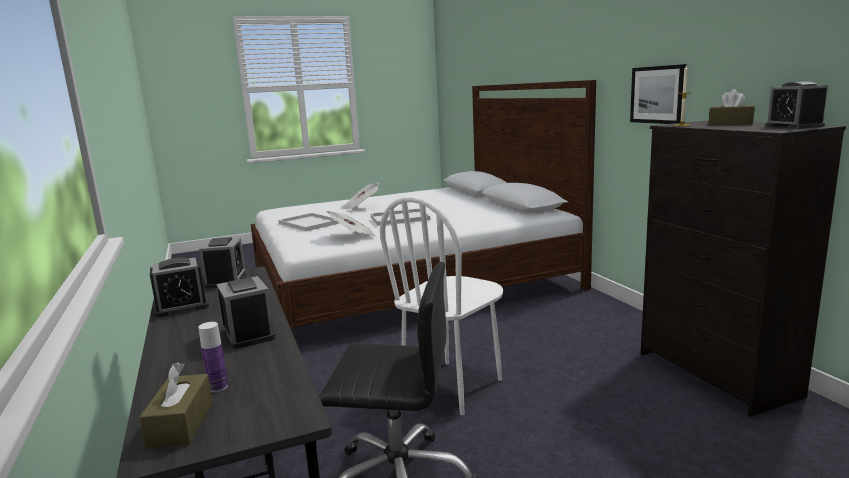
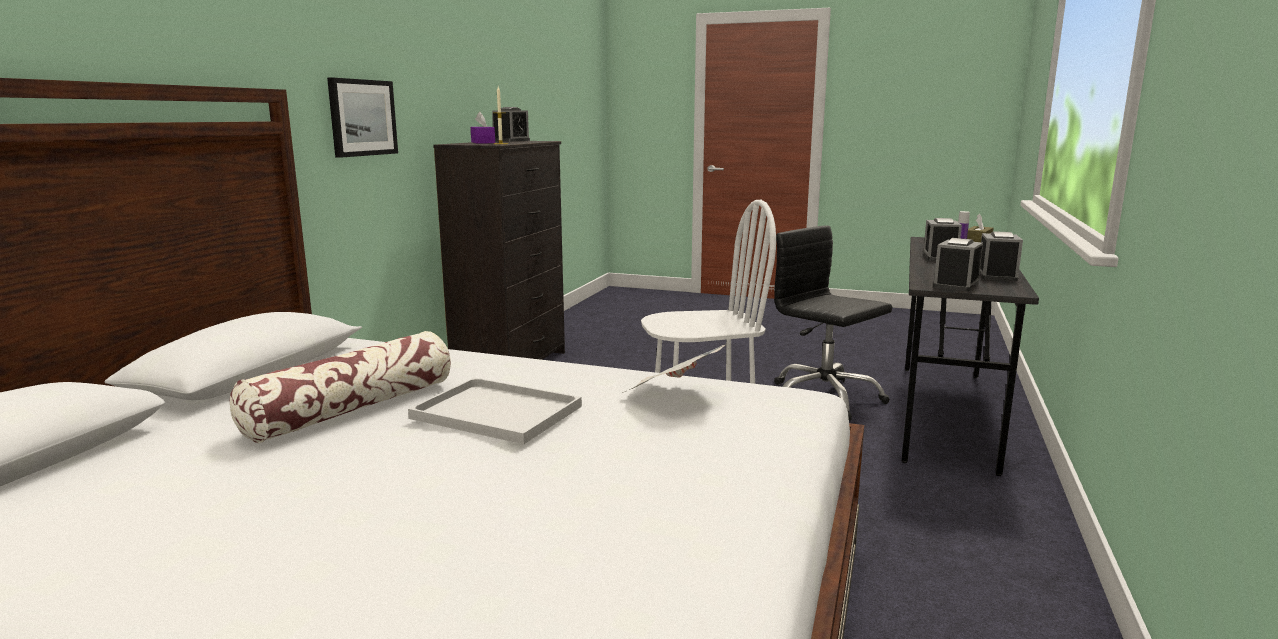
camera: 140 degrees left, 0 degrees up
alarm clock [150,257,209,318] -> alarm clock turned 90 degrees clockwise [980,231,1023,281]
white tray [278,213,340,231] -> none
newspaper [340,182,379,209] -> none
brown tissue box [709,89,755,125] -> purple tissue box [471,112,495,143]
none -> pillow [230,331,451,443]

